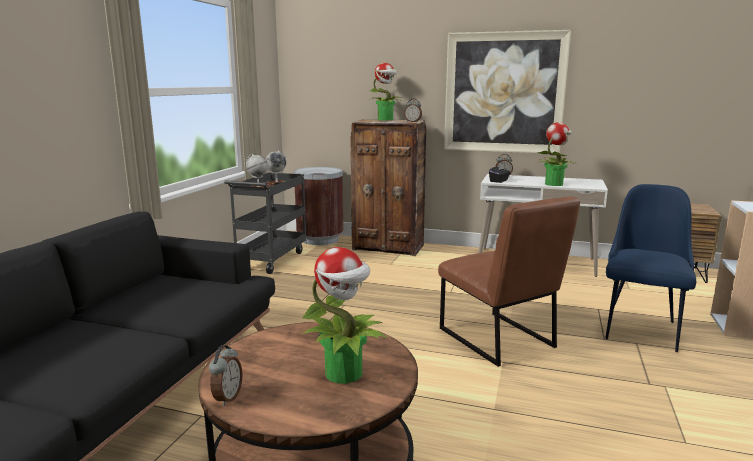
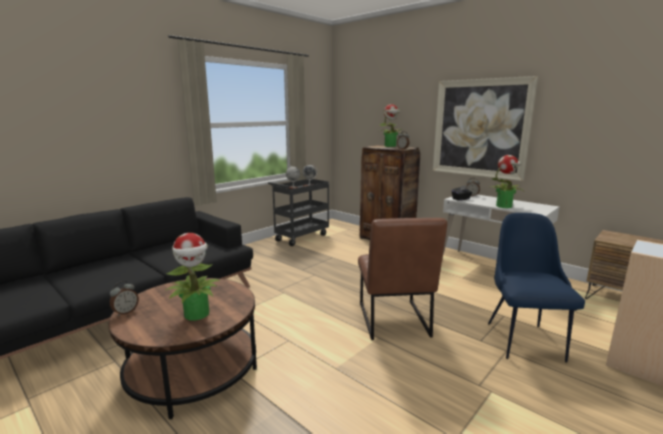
camera: 25 degrees right, 0 degrees up
brown trash can [294,167,343,245] -> none
blue chair [605,184,696,352] -> blue chair turned 45 degrees counterclockwise [488,213,585,363]

